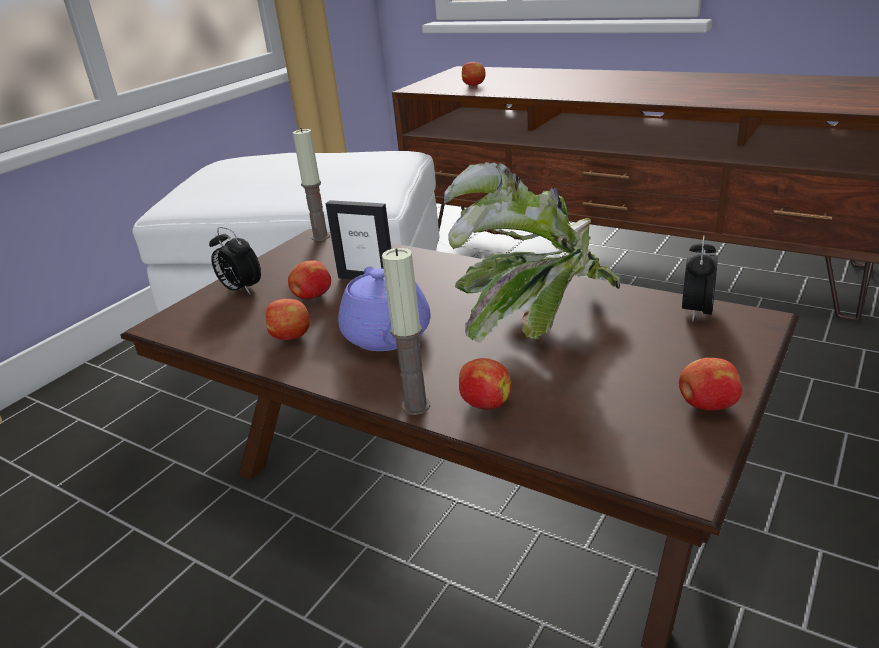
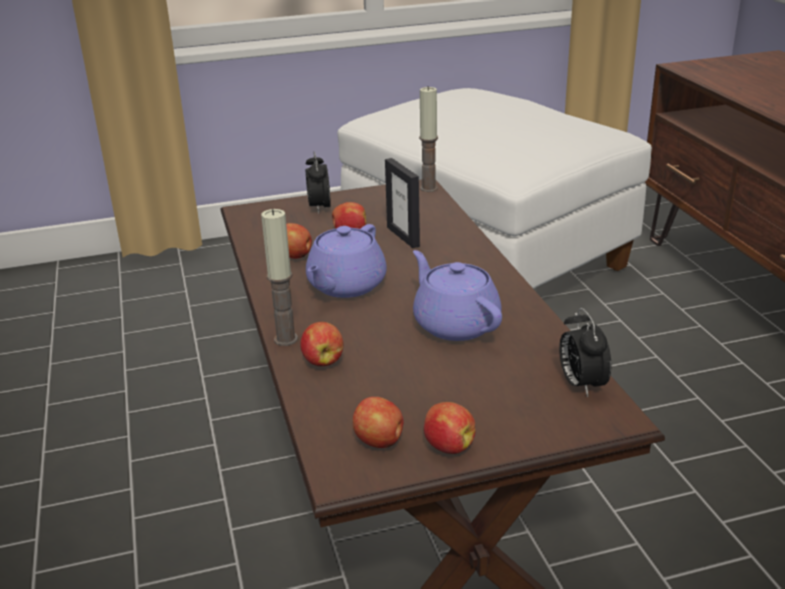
camera: 40 degrees right, 0 degrees up
potted plant [444,162,620,343] -> purple teapot [413,250,502,341]
apple [462,62,486,86] -> apple moved to [353,397,404,448]
alarm clock [682,235,718,322] -> alarm clock turned 75 degrees counterclockwise [559,308,611,397]

